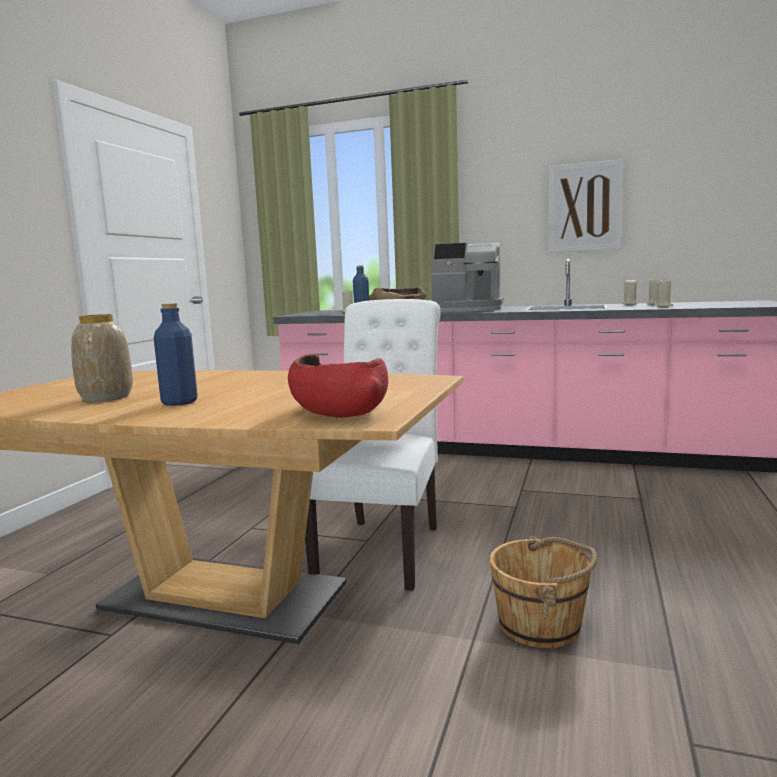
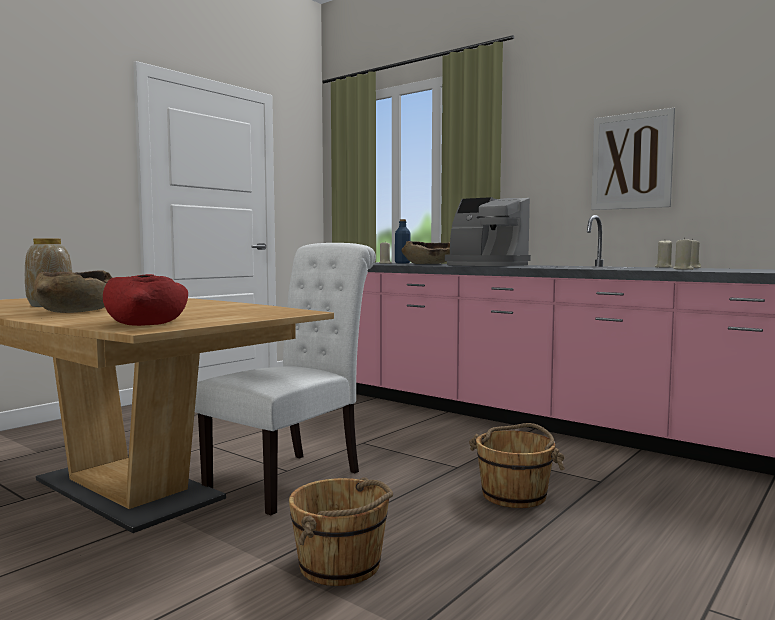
camera: 20 degrees right, 5 degrees down
blue bottle [154,303,198,406] -> brown bowl [34,270,112,313]
none -> brown bucket [469,423,565,508]

